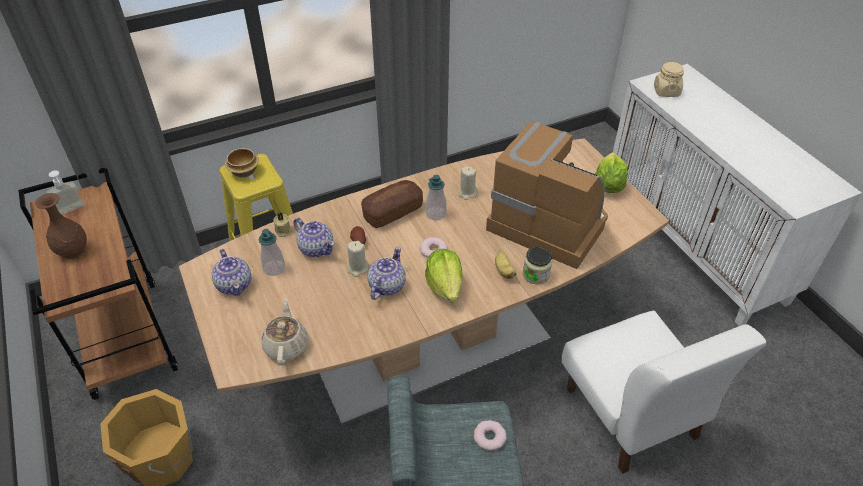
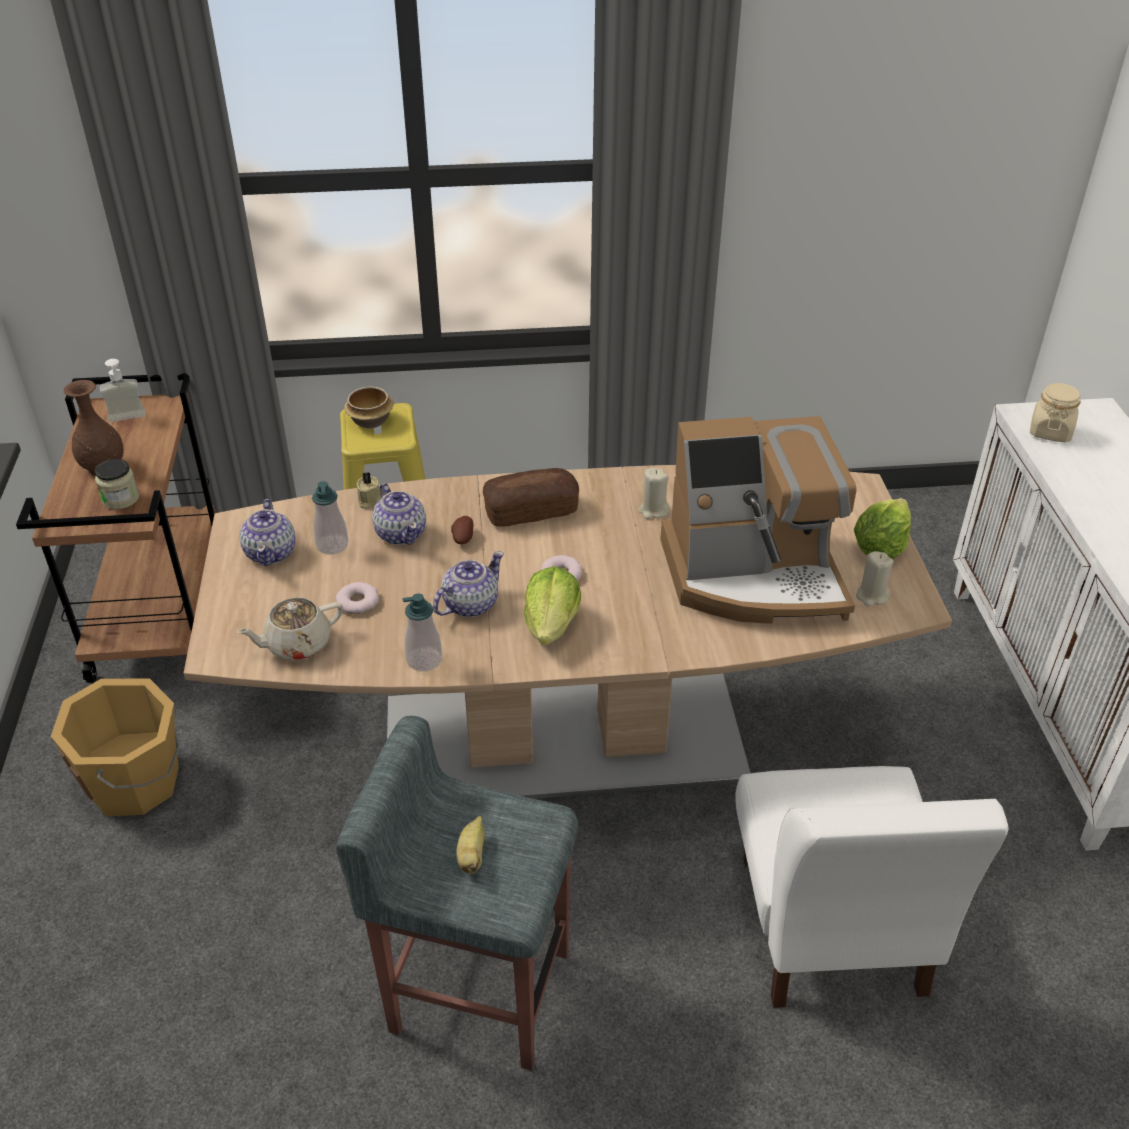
camera: 20 degrees right, 5 degrees down
beige teapot [262,298,308,365] -> beige teapot turned 135 degrees counterclockwise [237,597,343,660]
beige candle [347,241,369,277] -> beige candle moved to [856,551,894,607]
soap dispenser [426,175,447,220] -> soap dispenser moved to [402,593,442,671]
donut [474,420,506,451] -> donut moved to [335,582,379,614]
coffee machine [486,121,608,269] -> coffee machine turned 120 degrees clockwise [660,416,857,624]
banana [495,249,517,279] -> banana moved to [456,816,485,874]
jar [523,247,552,284] -> jar moved to [95,459,139,509]

